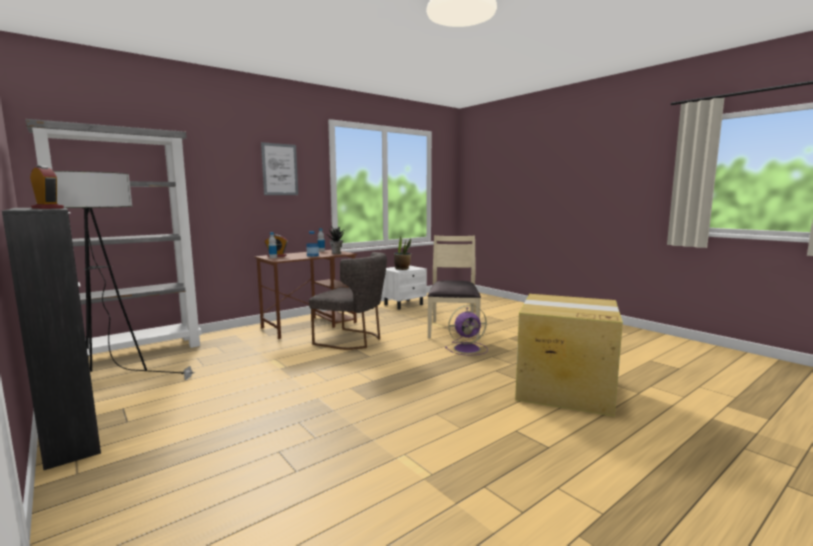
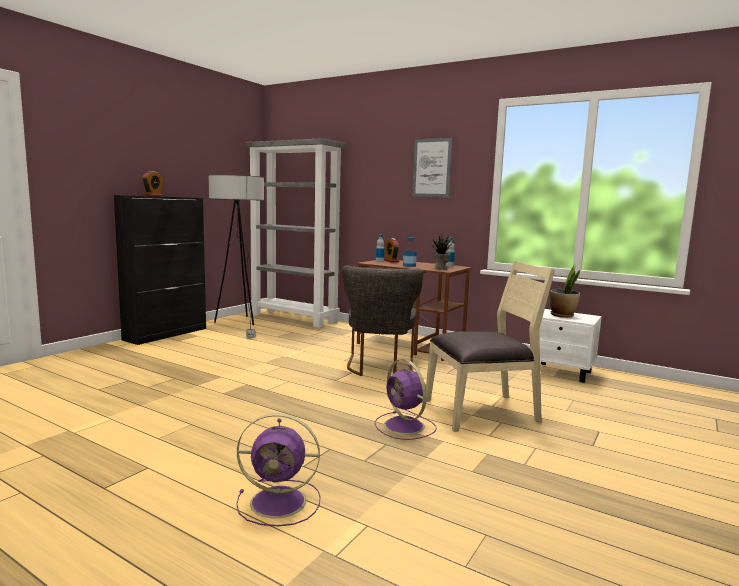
camera: 70 degrees right, 0 degrees up
cardboard box [515,294,623,416] -> purple fan [236,413,321,526]

